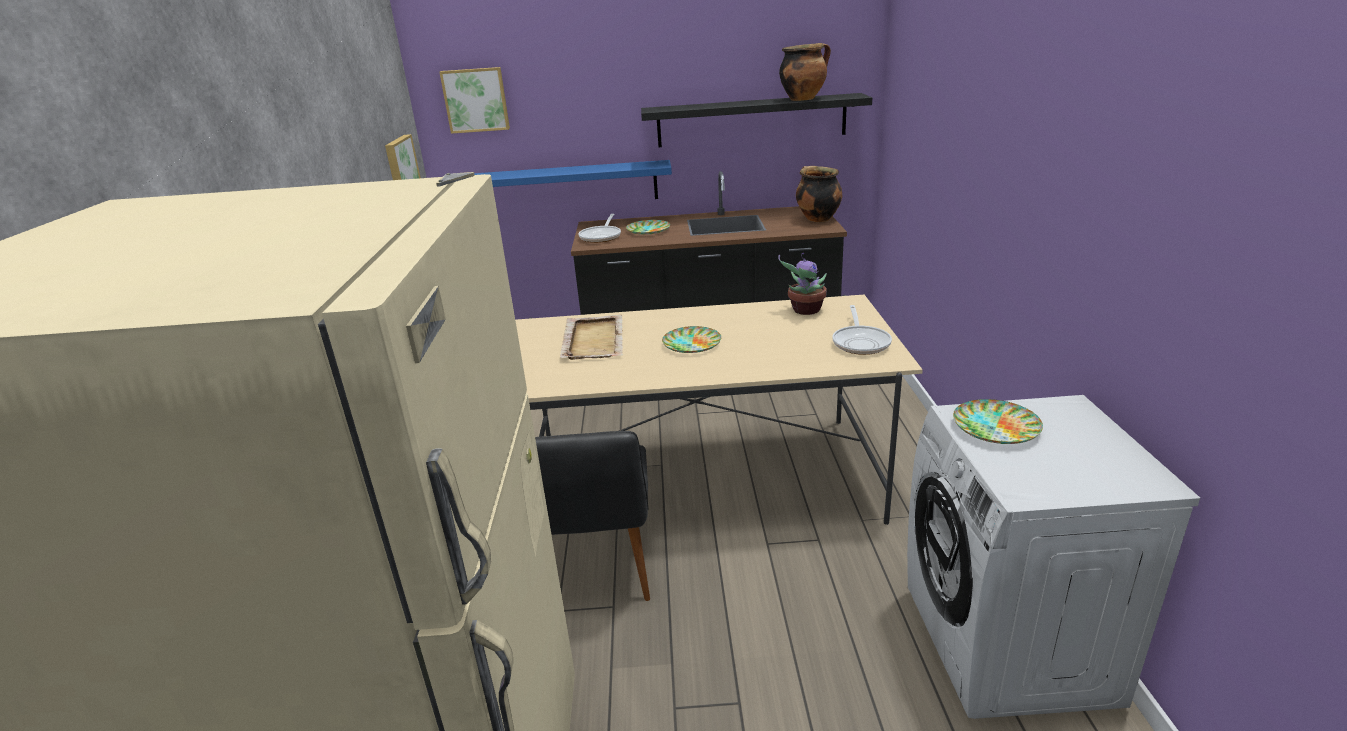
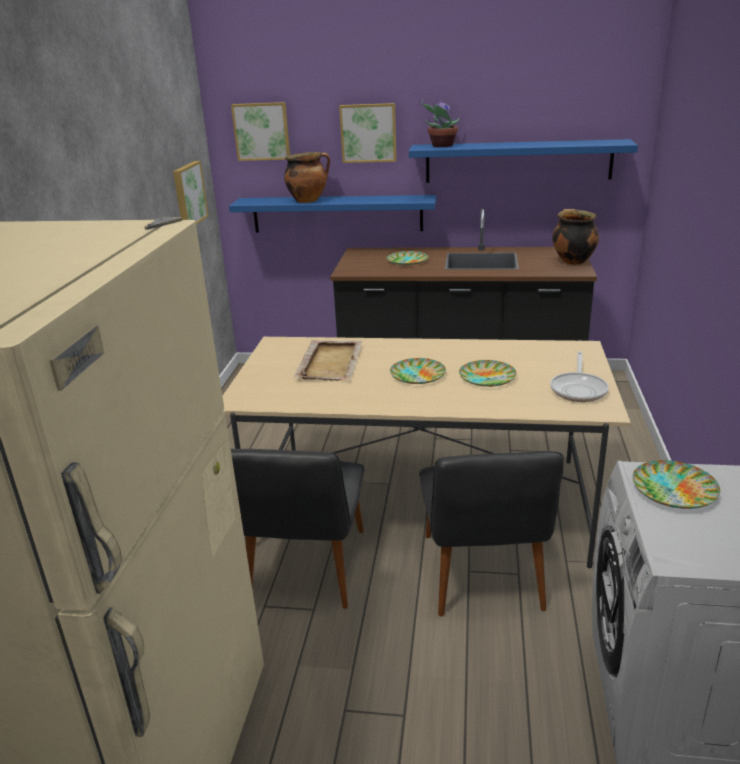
camera: 10 degrees right, 0 degrees up
frying pan [579,214,621,243] -> none
black shelf [641,93,872,147] -> blue shelf [409,139,638,183]
potted plant [778,253,827,315] -> potted plant moved to [422,95,460,147]
cooking pot [779,43,831,101] -> cooking pot moved to [284,152,330,203]
none -> picture [339,103,397,163]
none -> black chair [419,451,564,617]
none -> plate [459,360,517,387]

